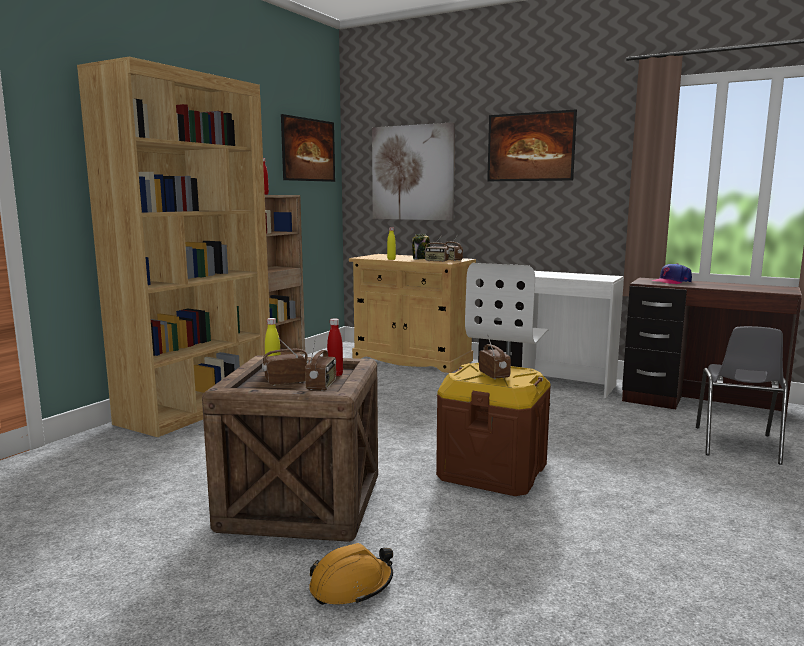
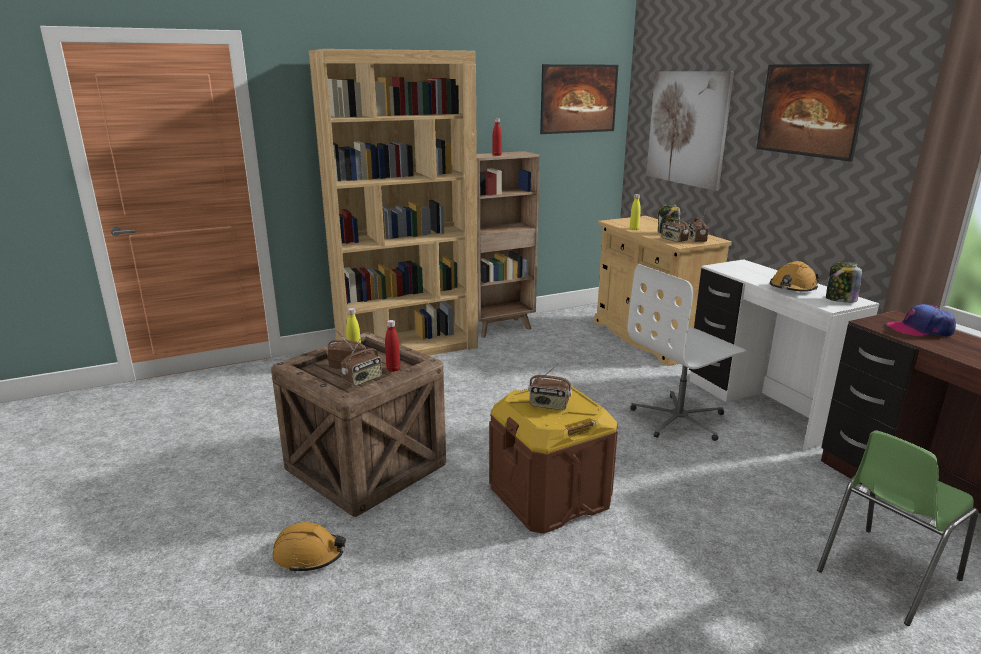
camera: 35 degrees right, 10 degrees up
radio [479,333,511,379] -> radio turned 90 degrees clockwise [528,363,572,410]
grey chair [696,326,788,465] -> green chair [817,430,978,626]
none -> orange hard hat [770,261,819,292]
none -> jar [826,262,862,303]

